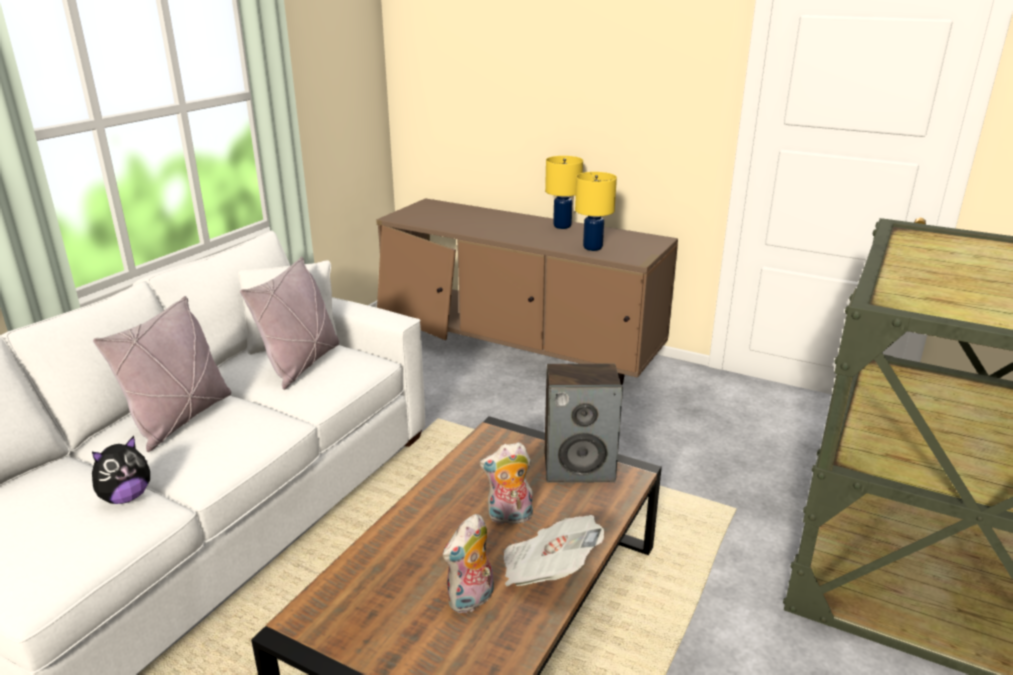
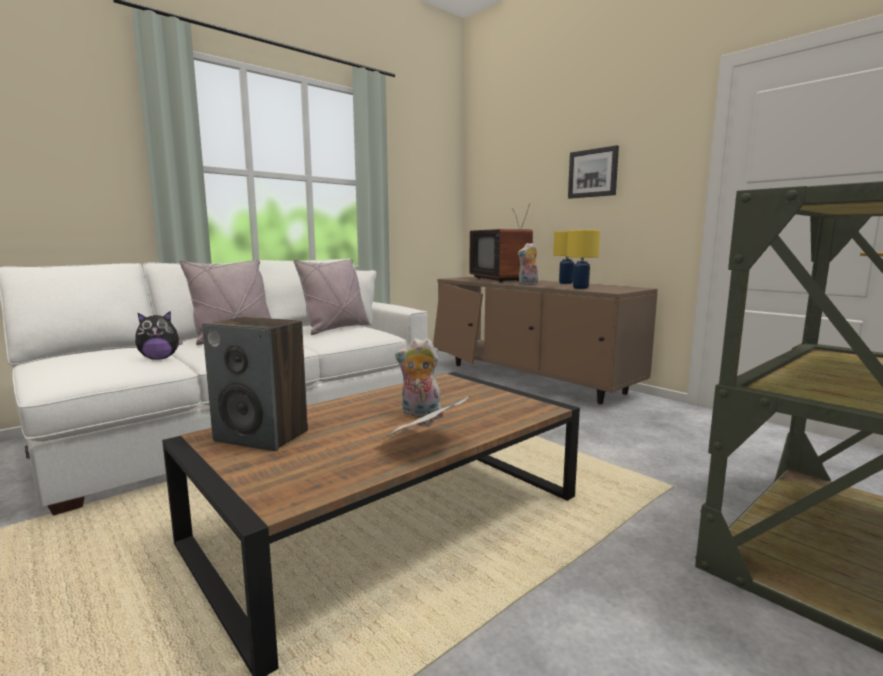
camera: 20 degrees right, 15 degrees down
plush toy [443,514,494,614] -> plush toy moved to [517,243,538,285]
speaker [545,363,623,483] -> speaker moved to [202,317,308,451]
none -> television [469,204,533,282]
none -> picture [568,145,619,199]

